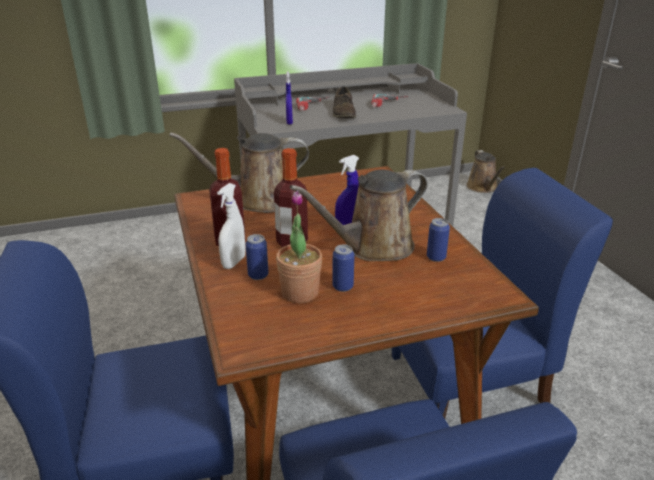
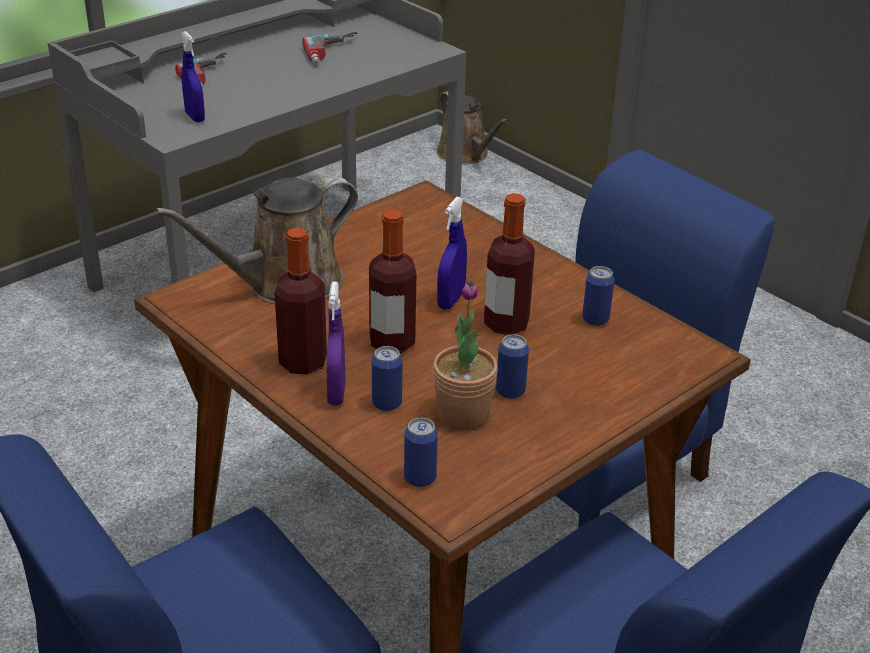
camera: 25 degrees left, 5 degrees up
white spray bottle [217,183,246,269] -> purple spray bottle [327,282,345,406]
brown watering can [290,170,428,261] -> bottle [484,193,535,335]
brown shoe [333,86,356,118] -> none
none -> can [404,418,438,487]

